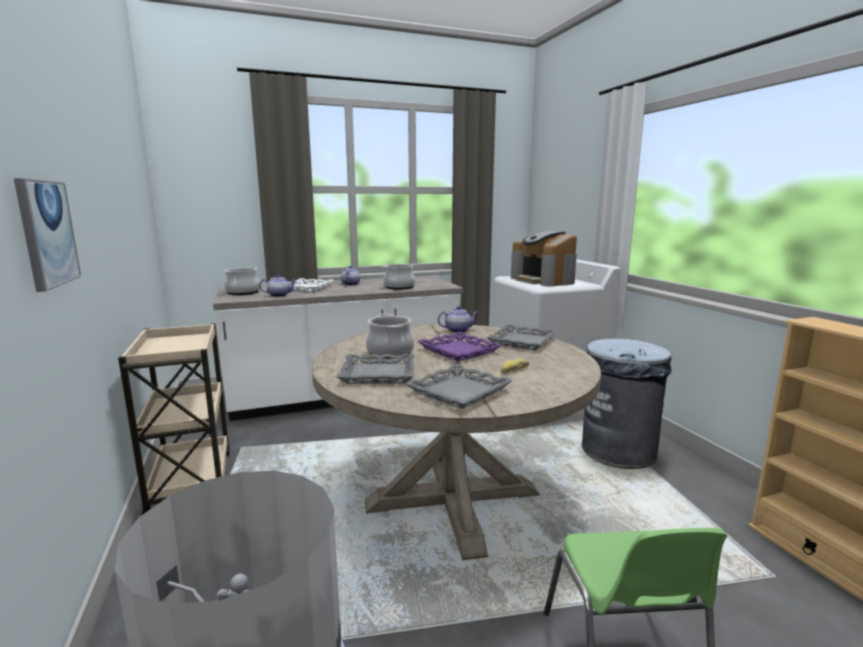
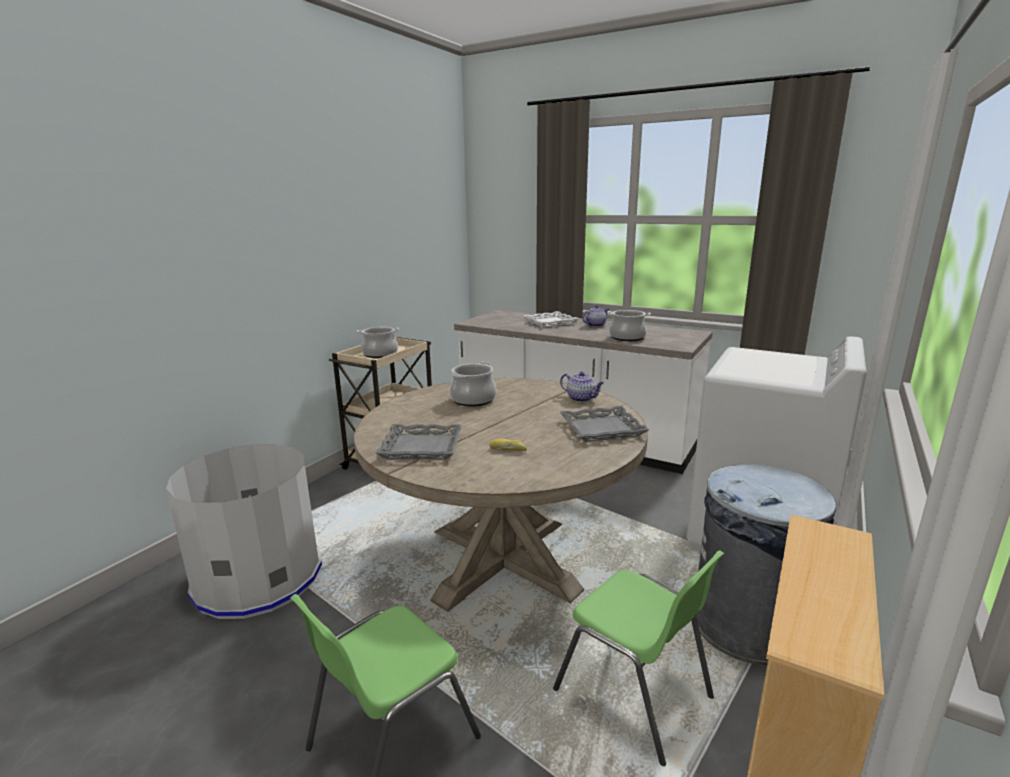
camera: 50 degrees right, 5 degrees up
picture [14,178,81,292] -> none
cooking pot [223,266,260,295] -> cooking pot moved to [357,327,399,358]
teapot [259,274,297,297] -> none
grey tray [337,354,414,384] -> none
purple tray [418,332,502,361] -> none
coffee machine [511,231,577,287] -> none
none -> green chair [553,550,724,766]

